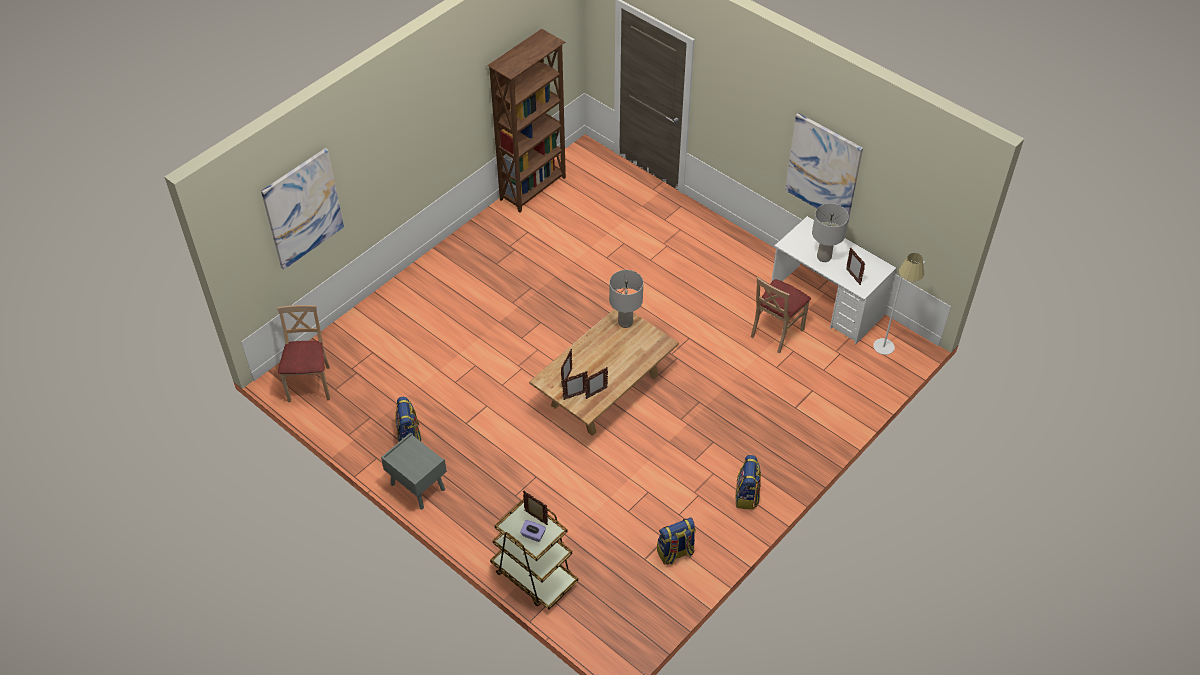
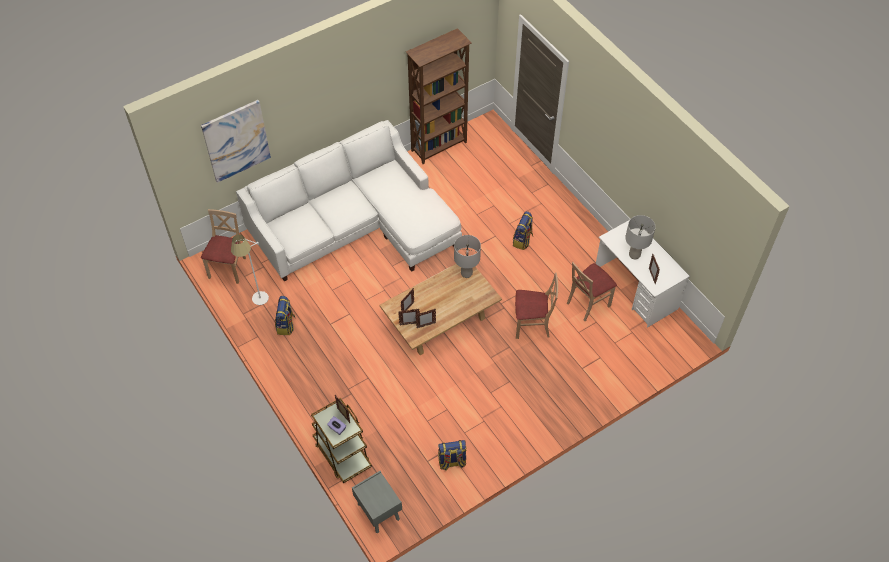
camera: 15 degrees right, 5 degrees up
grey nightstand [381,433,447,510] -> grey nightstand moved to [352,471,402,533]
backpack [735,455,761,510] -> backpack moved to [513,211,533,250]
picture [785,113,863,221] -> none
white floor lamp [873,253,925,355] -> white floor lamp moved to [231,234,269,305]
none -> white sofa [236,120,462,281]
none -> beige chair [515,272,558,339]

